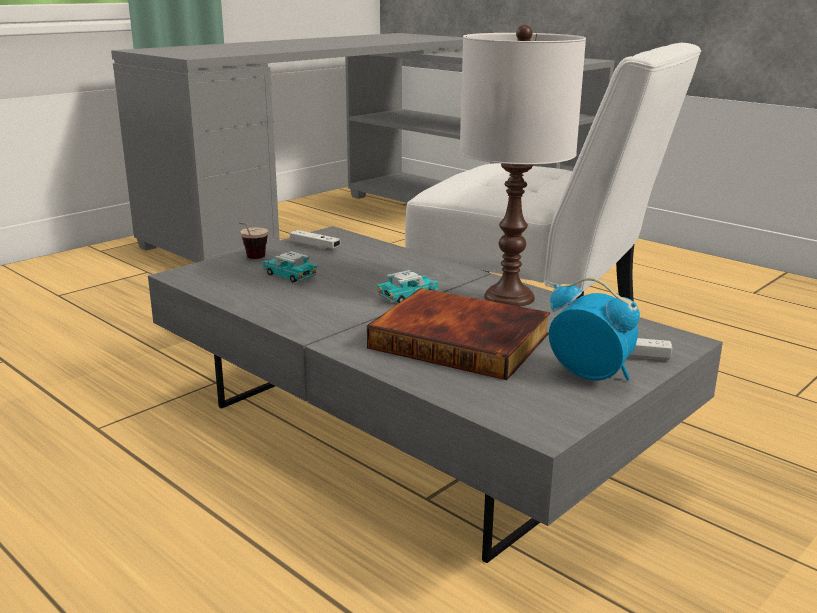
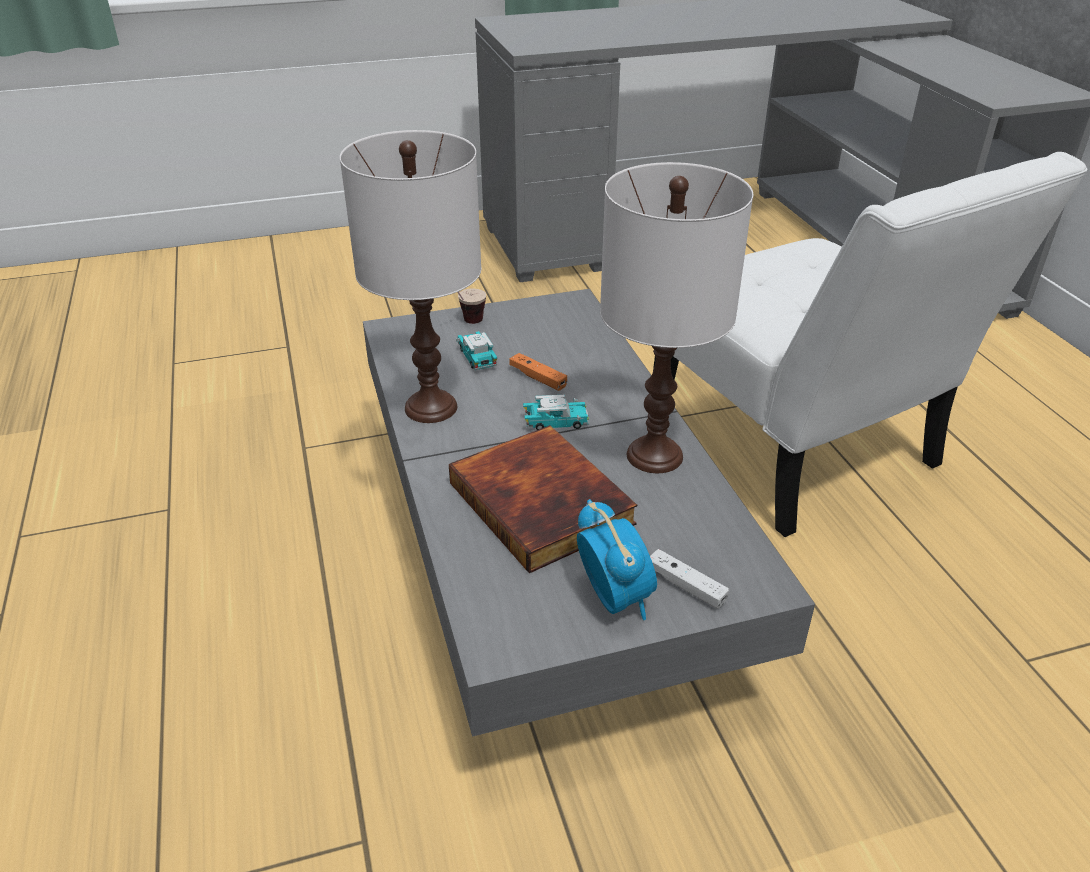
camera: 30 degrees right, 15 degrees up
white game controller [290,230,340,249] -> none
none -> white table lamp [340,130,482,423]
none -> orange game controller [509,353,567,391]

